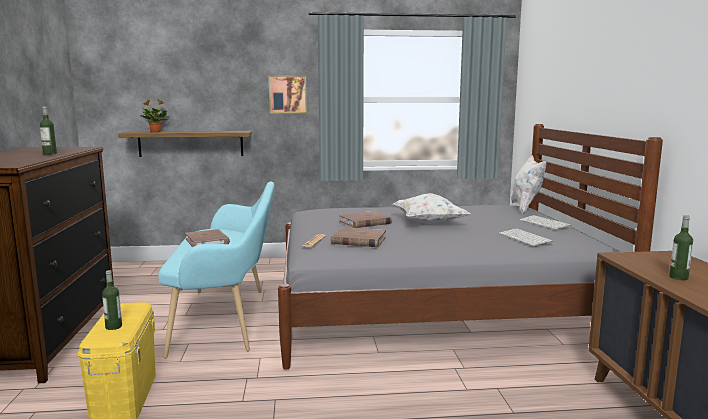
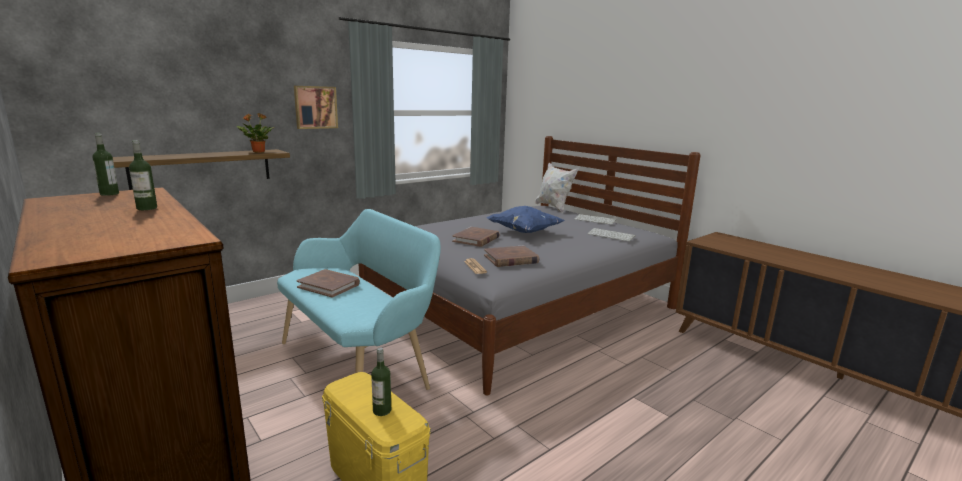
camera: 35 degrees left, 5 degrees up
potted plant [141,99,168,132] -> potted plant moved to [237,113,275,153]
white pillow [393,193,470,224] -> blue pillow [486,206,564,233]
bottle [669,215,693,280] -> bottle moved to [92,133,119,196]

